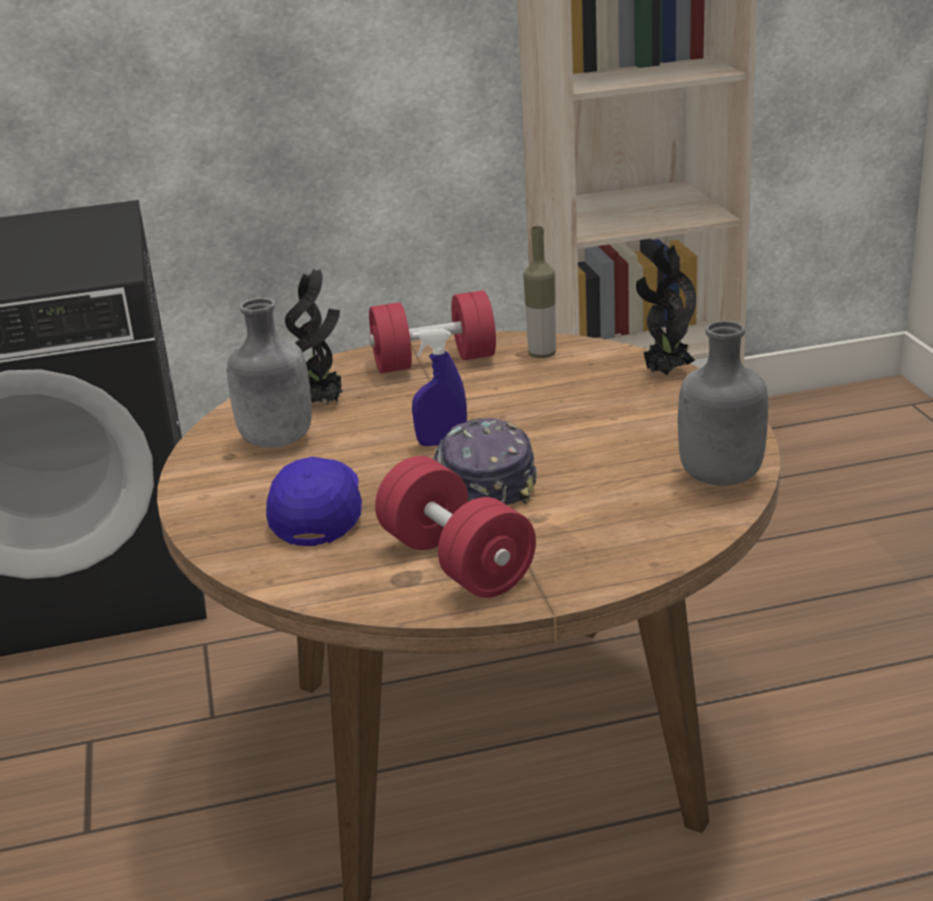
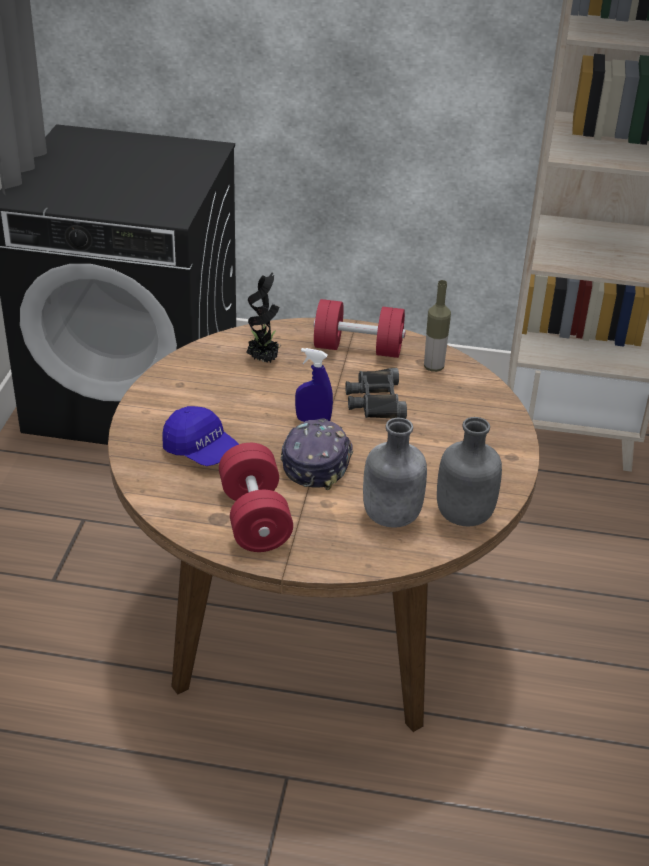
camera: 20 degrees right, 10 degrees up
grey bottle [227,298,312,448] -> grey bottle moved to [363,418,427,528]
blue cap [266,457,362,546] -> blue cap turned 105 degrees clockwise [162,406,239,466]
potted plant [636,245,696,375] -> none
none -> black binoculars [345,368,407,419]

